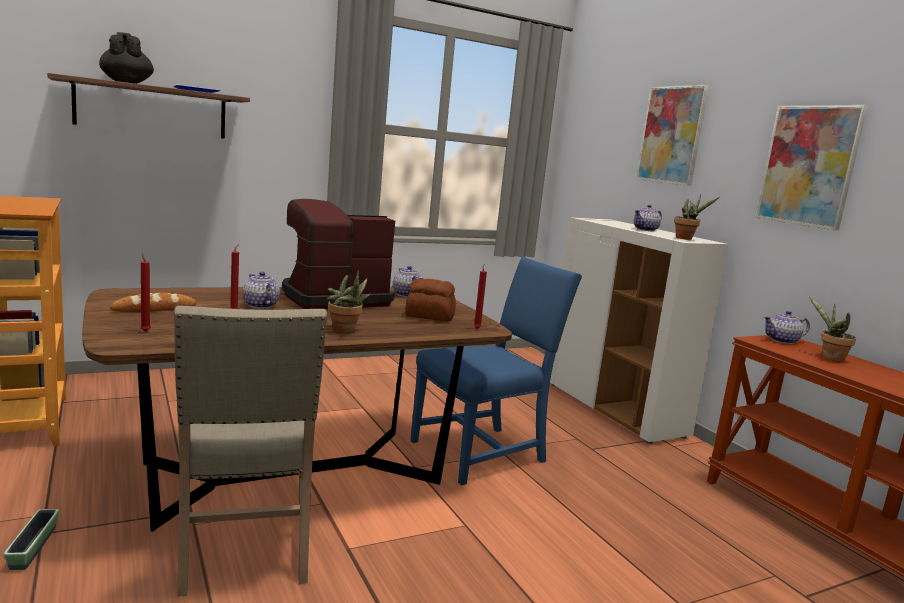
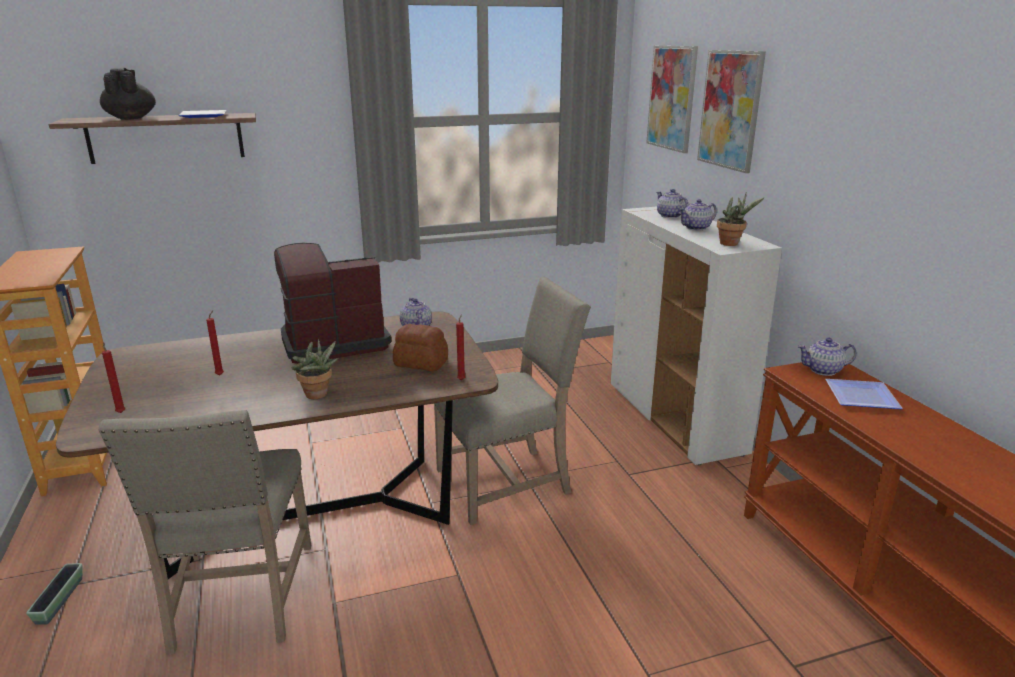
camera: 10 degrees right, 10 degrees up
bread [110,293,196,312] -> none
teapot [243,272,280,309] -> teapot moved to [656,189,689,218]
blue chair [410,257,582,485] -> beige chair [434,277,591,525]
picture [755,105,868,231] -> picture moved to [646,46,698,153]
potted plant [809,297,856,362] -> plate [825,379,903,409]

